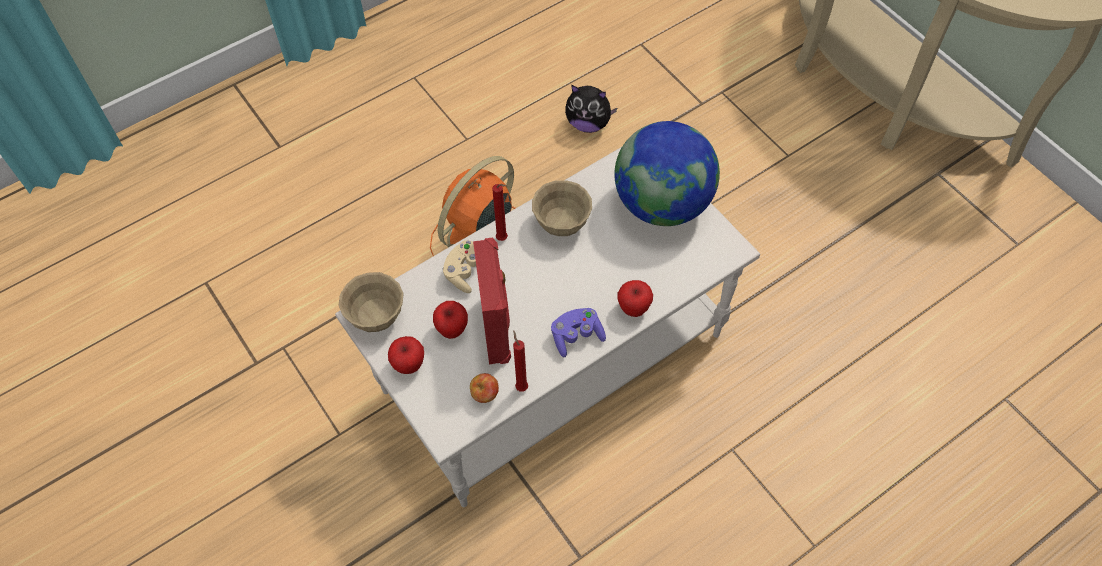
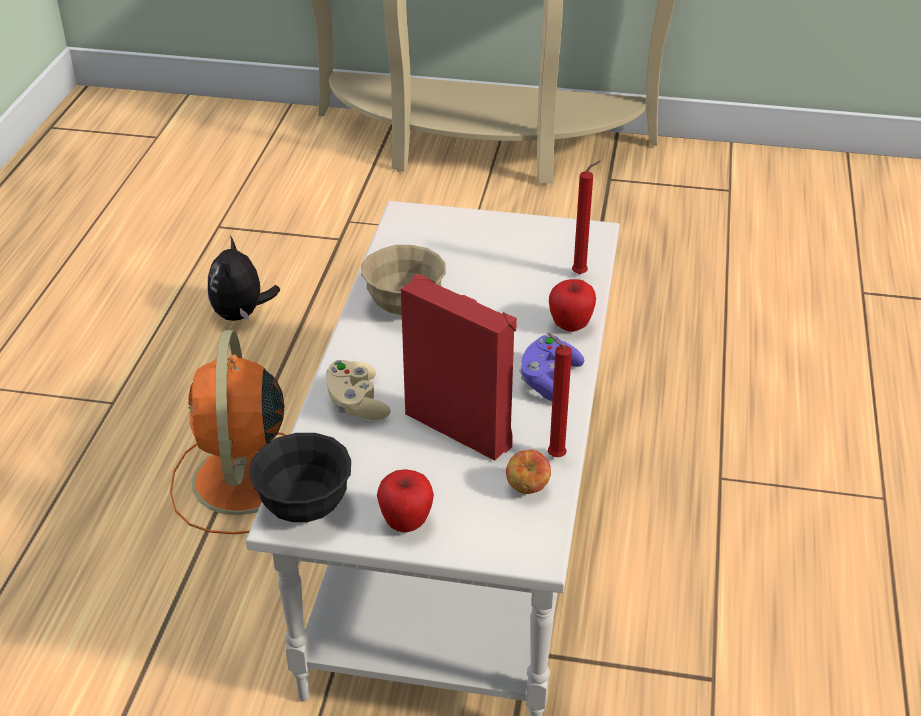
camera: 45 degrees left, 20 degrees down
beige bowl [339,272,404,332] -> black bowl [249,433,351,522]
apple [433,301,468,339] -> none
red candle [492,184,508,241] -> red candle moved to [572,161,601,275]
plush toy [565,85,617,133] -> plush toy turned 120 degrees clockwise [208,235,280,321]
globe [614,121,720,226] -> none

